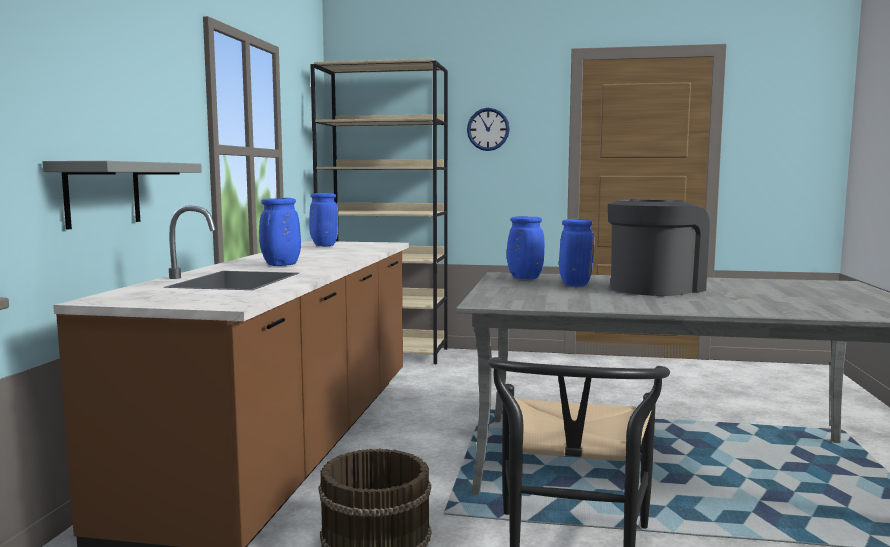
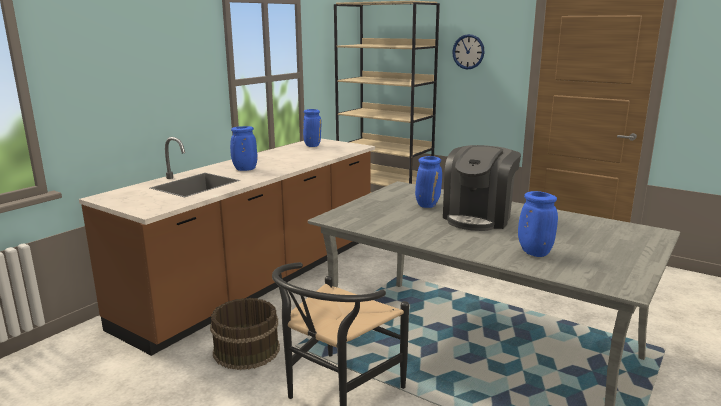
camera: 25 degrees right, 10 degrees up
grey shelf [43,161,202,230] -> none
blue vase [507,216,545,279] -> blue vase moved to [518,191,558,257]
coffee machine [608,199,710,296] -> coffee machine turned 135 degrees clockwise [443,145,521,231]

